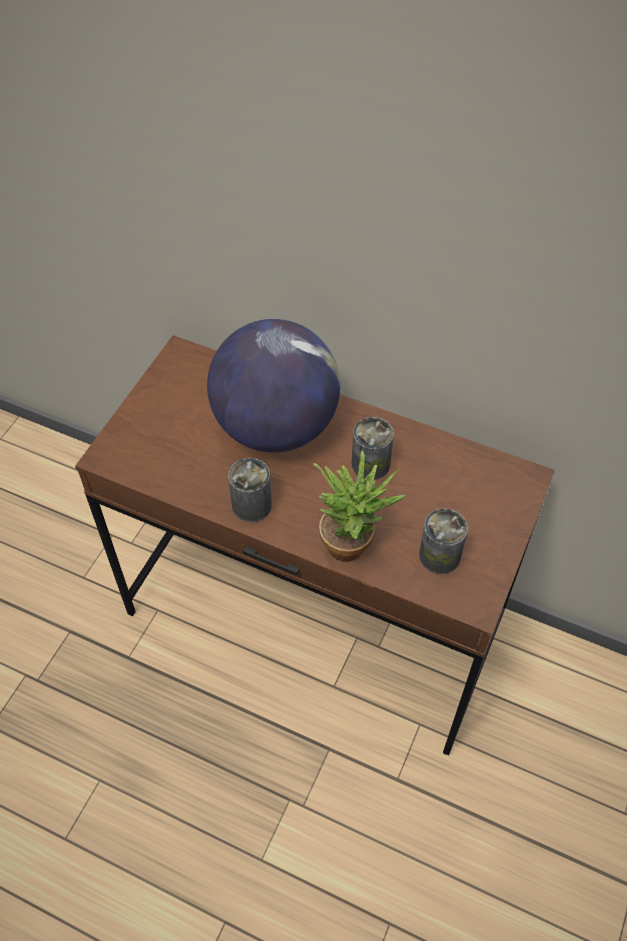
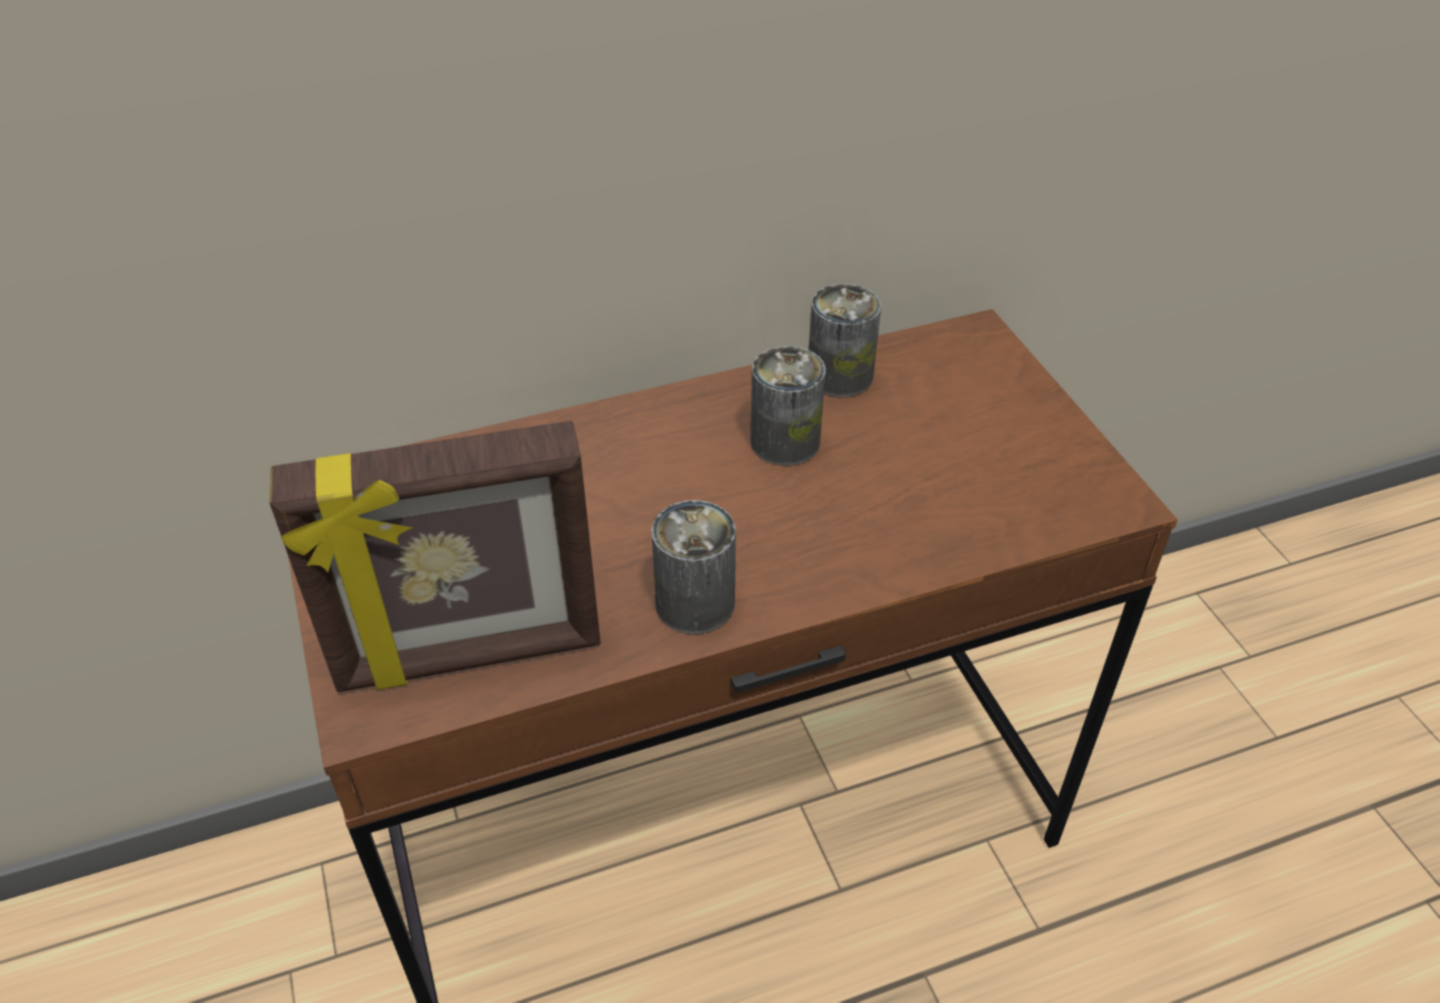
camera: 45 degrees left, 10 degrees down
globe [207,319,340,452] -> none
potted plant [313,451,406,562] -> none
can [419,509,468,574] -> can moved to [809,284,881,397]
none -> picture frame [270,421,601,692]

